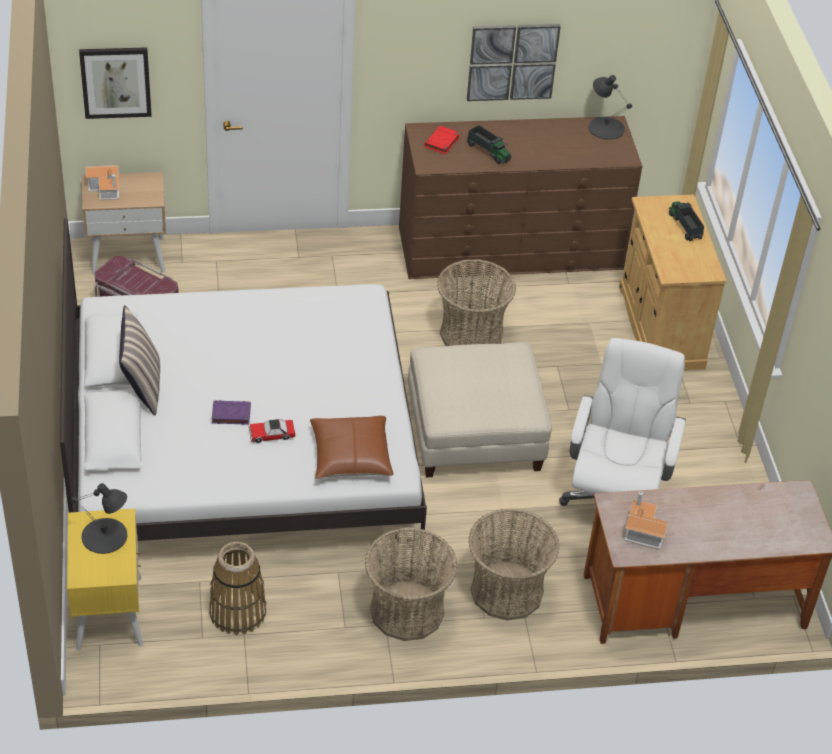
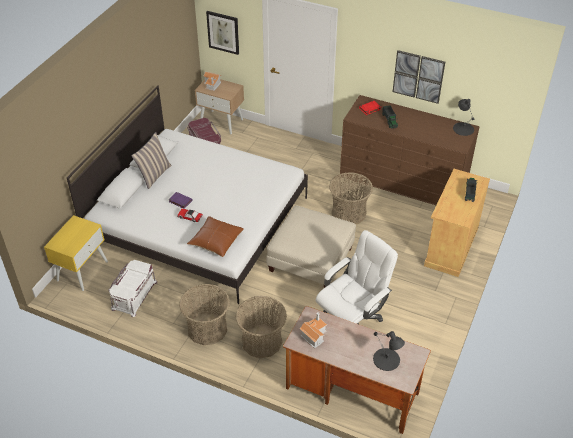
camera: 35 degrees right, 0 degrees up
black table lamp [71,483,127,554] -> black table lamp moved to [373,331,405,371]
basket [209,542,266,635] -> white storage box [108,260,158,317]

